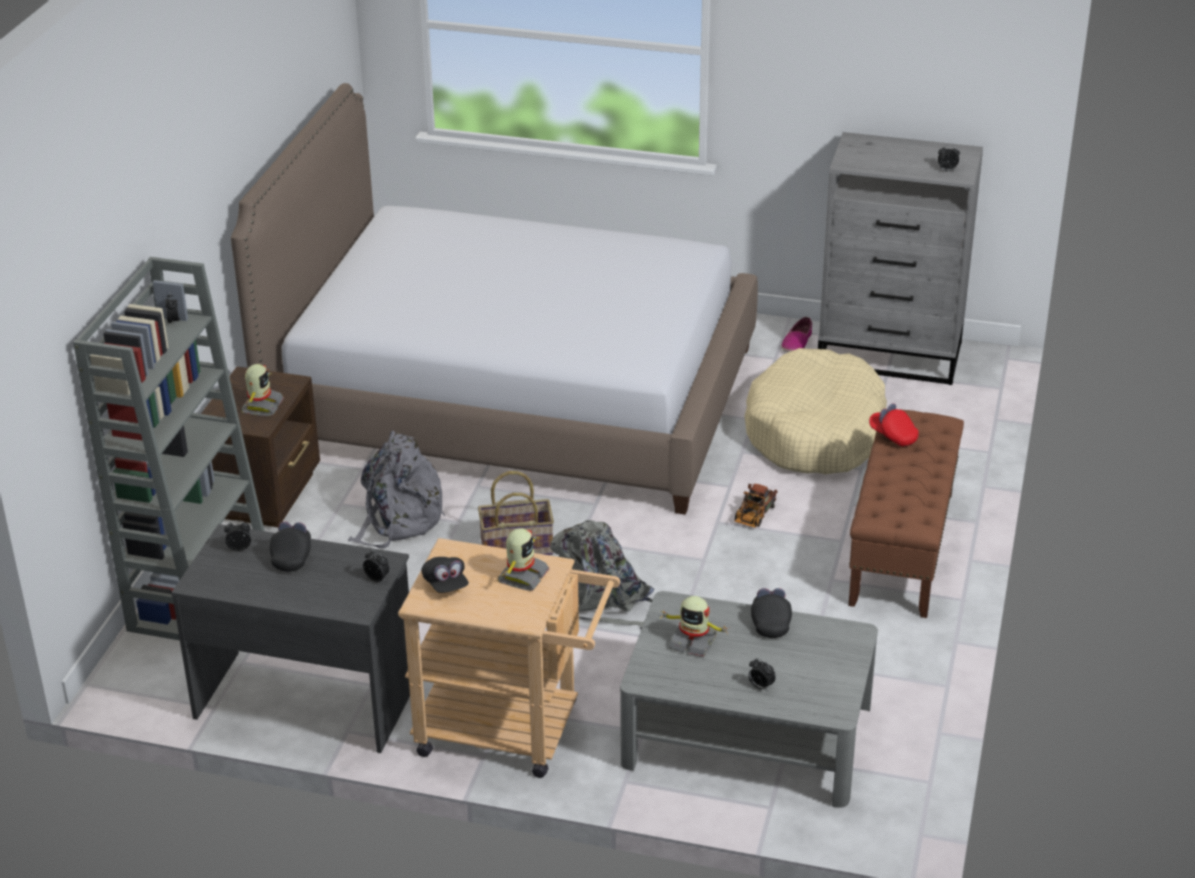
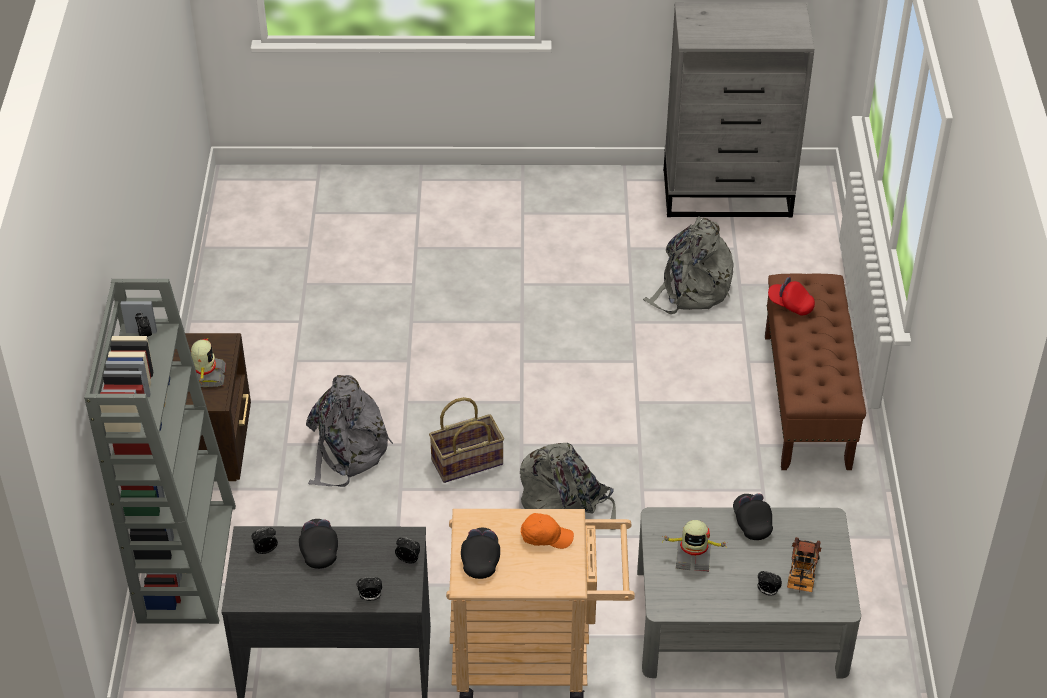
camera: 15 degrees left, 10 degrees up
bed [231,83,758,515] -> none
black cap [422,557,469,593] -> black cap turned 135 degrees counterclockwise [461,528,500,579]
toy robot [498,528,549,591] -> orange cap [520,513,574,549]
toy truck [734,484,778,528] -> toy truck moved to [787,537,821,593]
beige dog bed [744,348,887,474] -> grey backpack [643,216,734,314]
shoe [781,317,812,352] -> none
alarm clock [938,145,960,171] -> alarm clock moved to [357,577,382,601]

